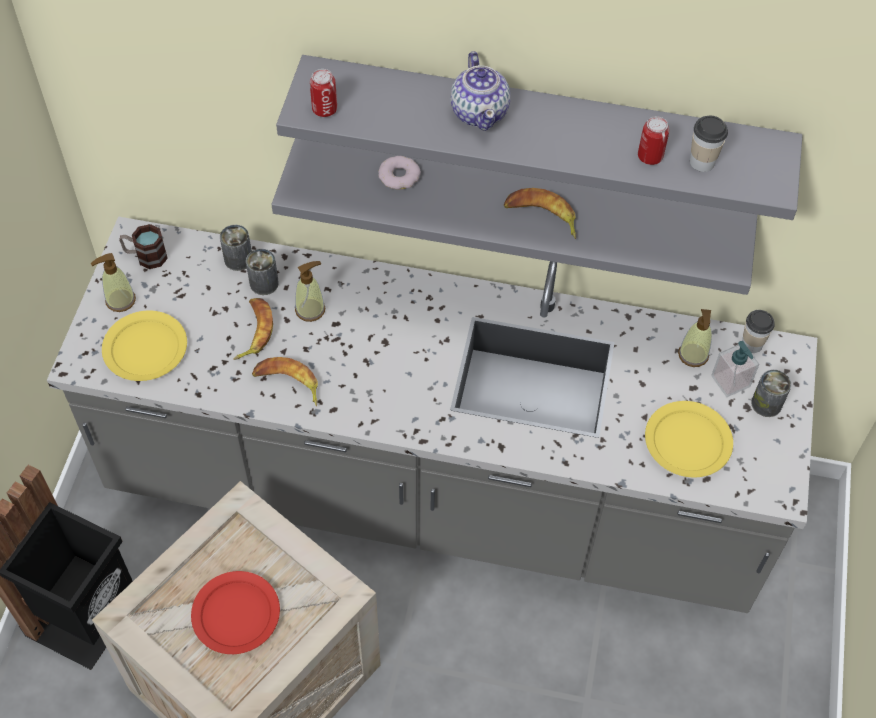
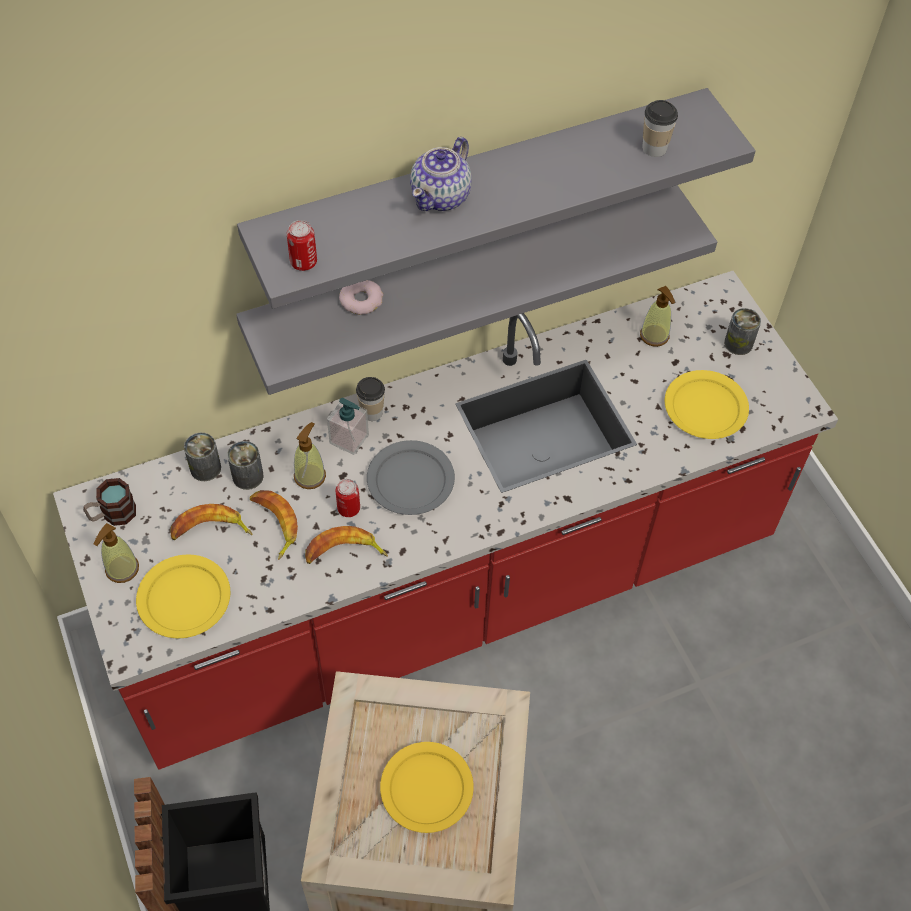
camera: 35 degrees left, 0 degrees up
grey counter [47,216,817,613] -> red counter [53,271,838,770]
red plate [191,571,280,654] -> yellow plate [380,742,474,833]
teapot [451,51,510,131] -> teapot turned 75 degrees clockwise [410,137,472,211]
banana [504,188,576,239] -> banana moved to [170,504,252,540]
can [638,116,669,165] -> can moved to [336,479,360,517]
soap dispenser [711,341,759,397] -> soap dispenser moved to [327,398,369,455]
cup [742,310,775,353] -> cup moved to [356,377,385,421]
none -> grey plate [367,440,455,515]

